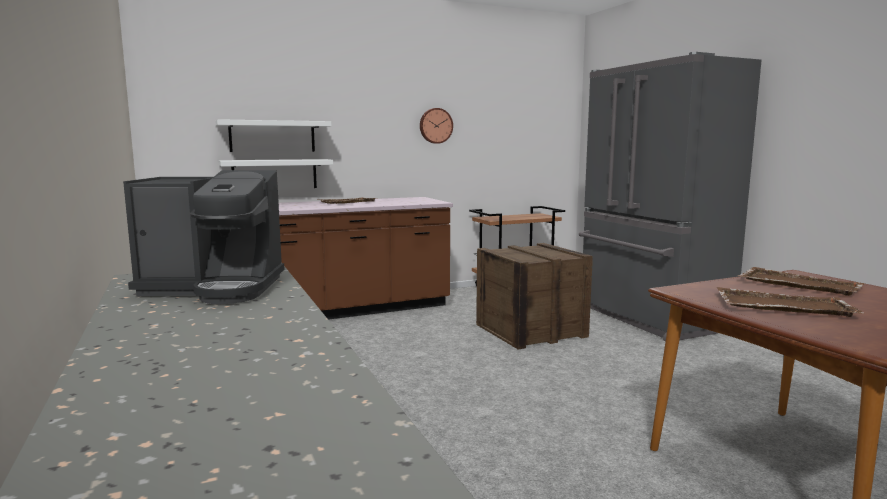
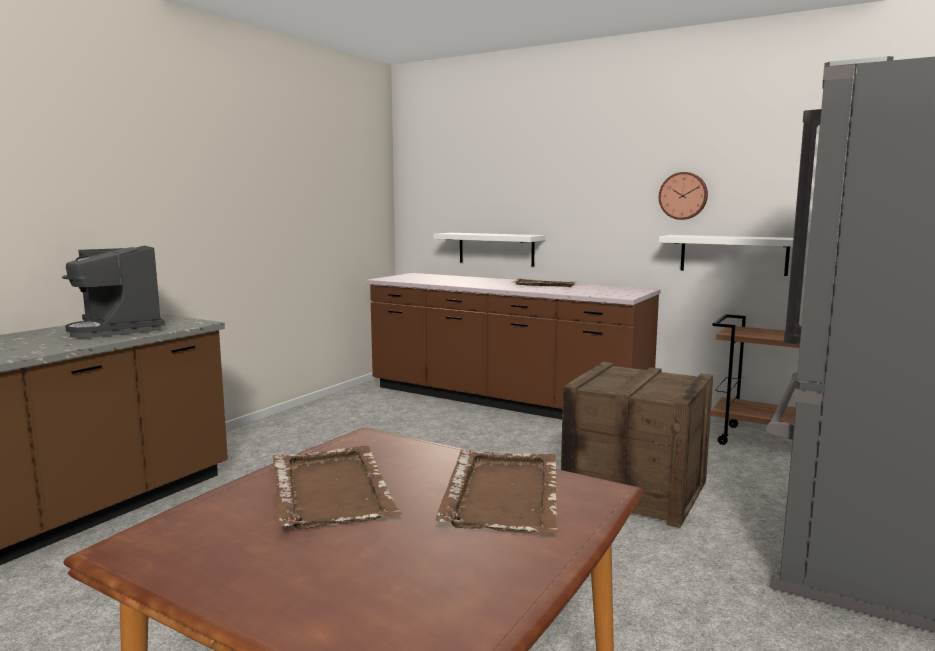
camera: 55 degrees right, 0 degrees up
white shelf [215,119,332,152] -> white shelf moved to [659,235,807,276]

